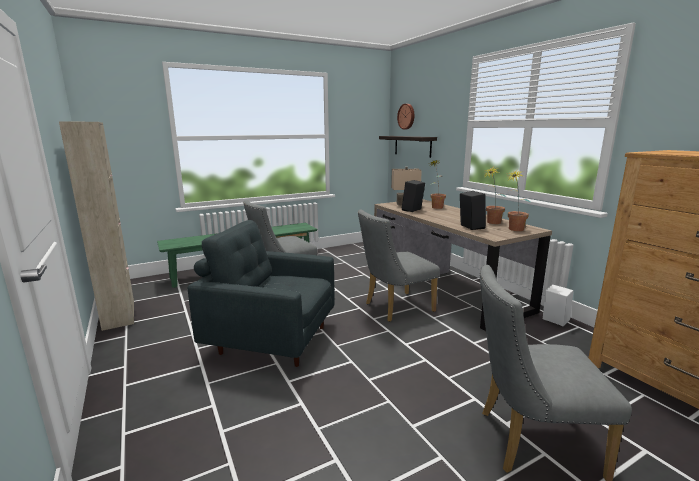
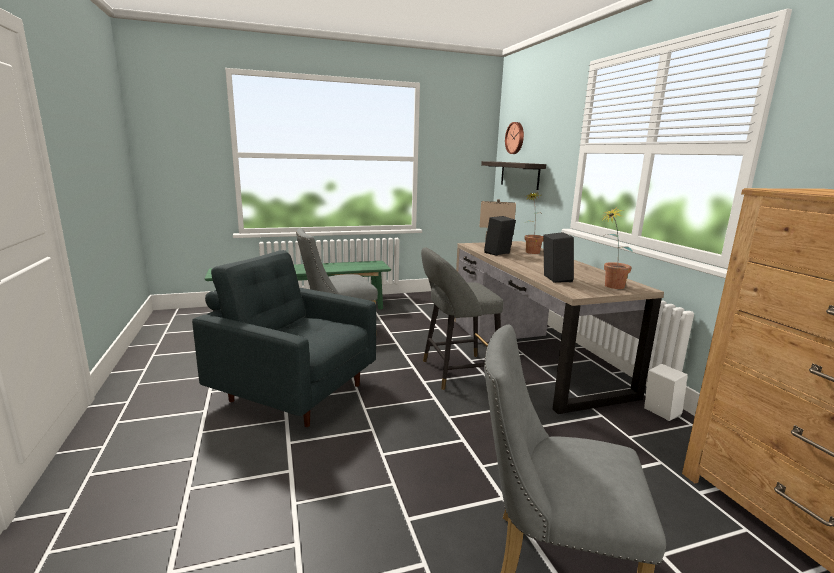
camera: 10 degrees right, 0 degrees up
beige cabinet [59,122,134,331] -> none
grey chair [358,209,440,322] -> grey stool [421,247,503,390]
potted plant [485,167,506,224] -> none

